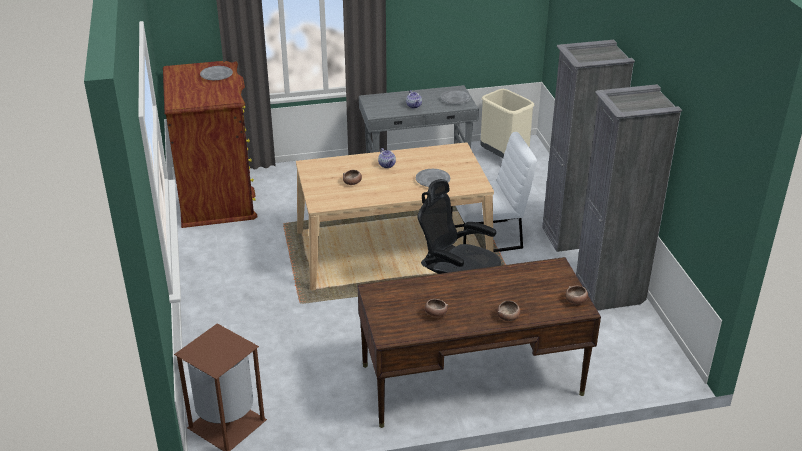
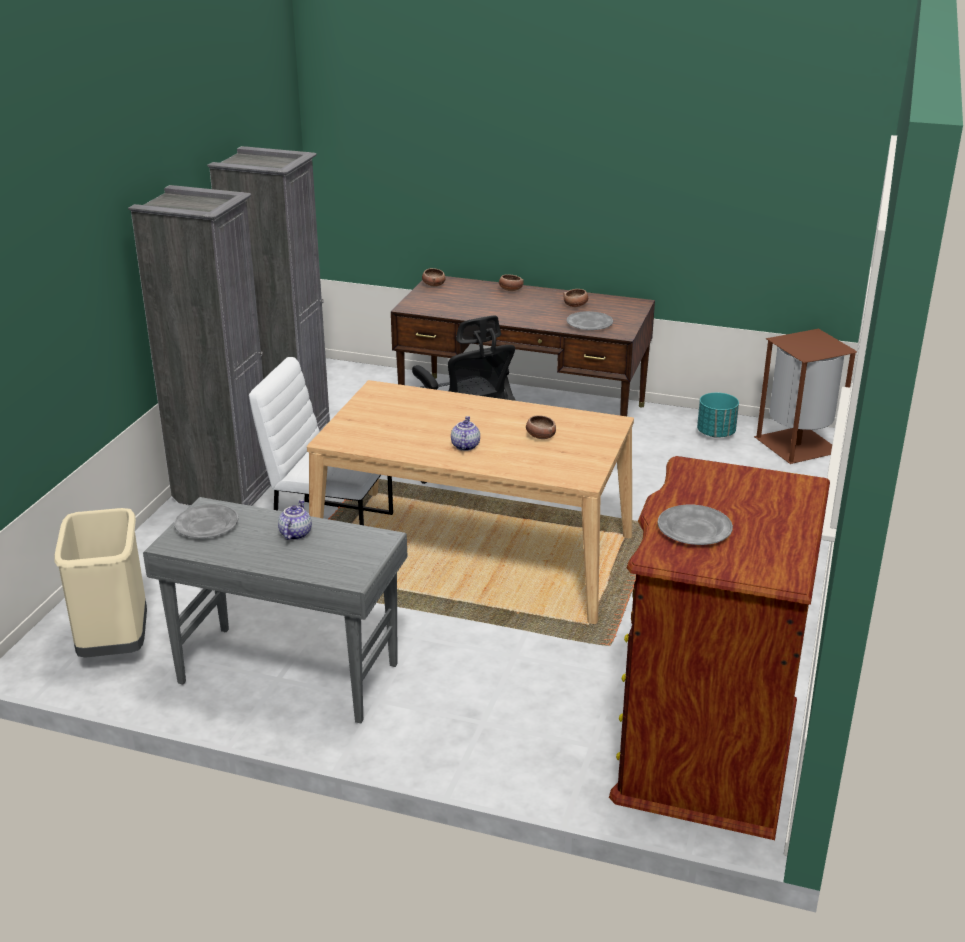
camera: 150 degrees left, 5 degrees down
grey plate [416,169,450,187] -> grey plate moved to [567,311,613,330]
none -> turquoise planter [697,393,739,438]

